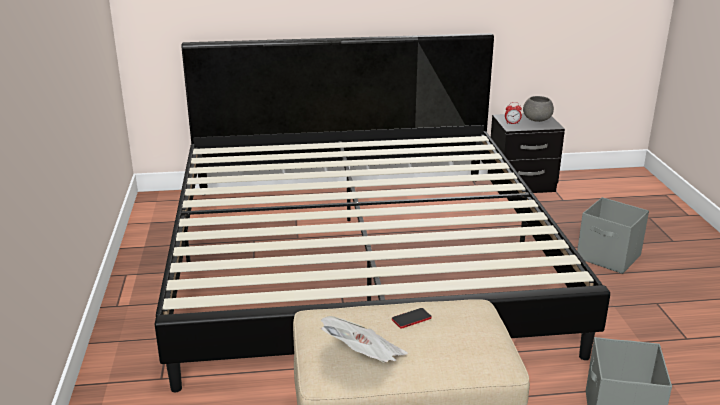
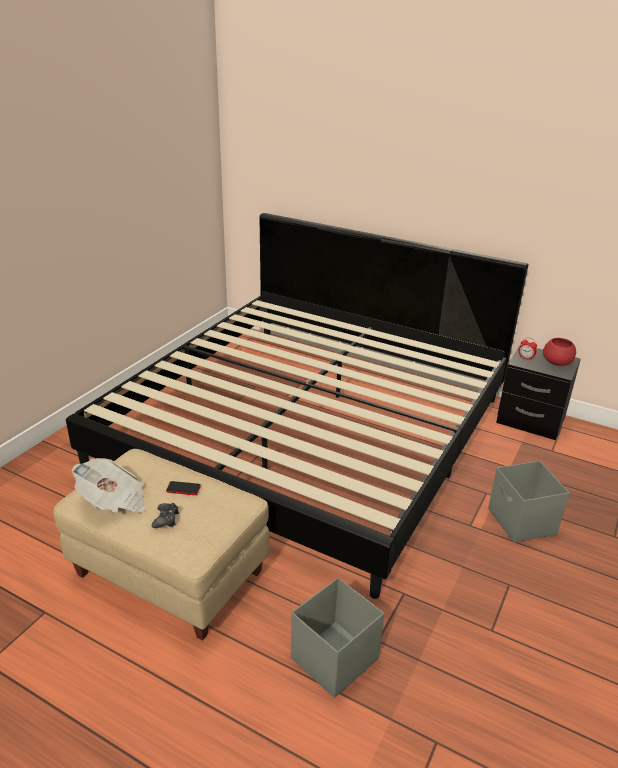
camera: 35 degrees right, 5 degrees up
grey bowl [523,96,554,122] -> red bowl [543,338,576,366]
none -> black game controller [152,503,179,528]

